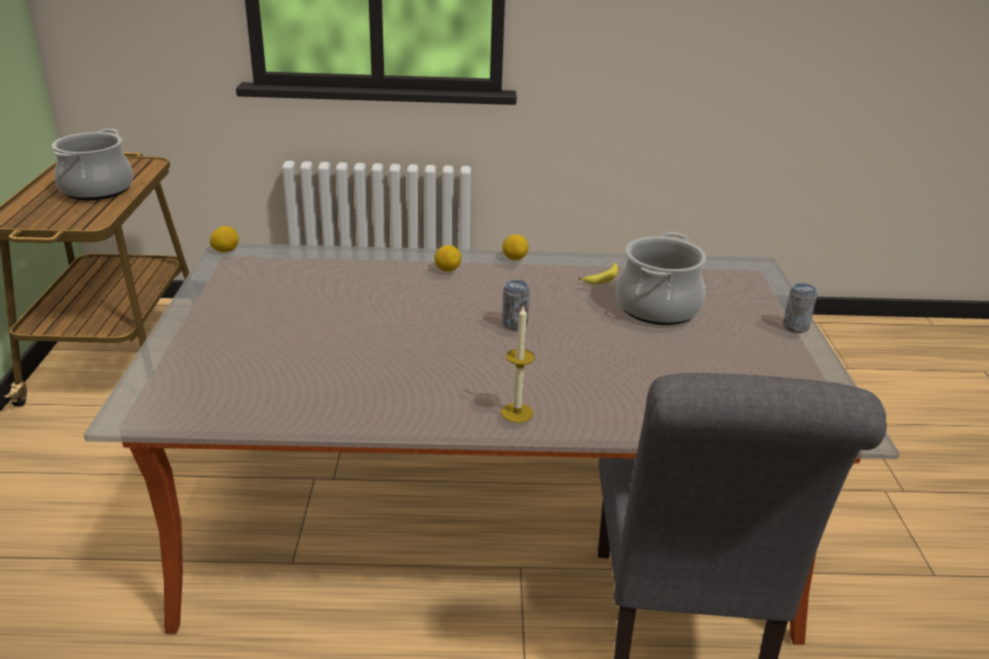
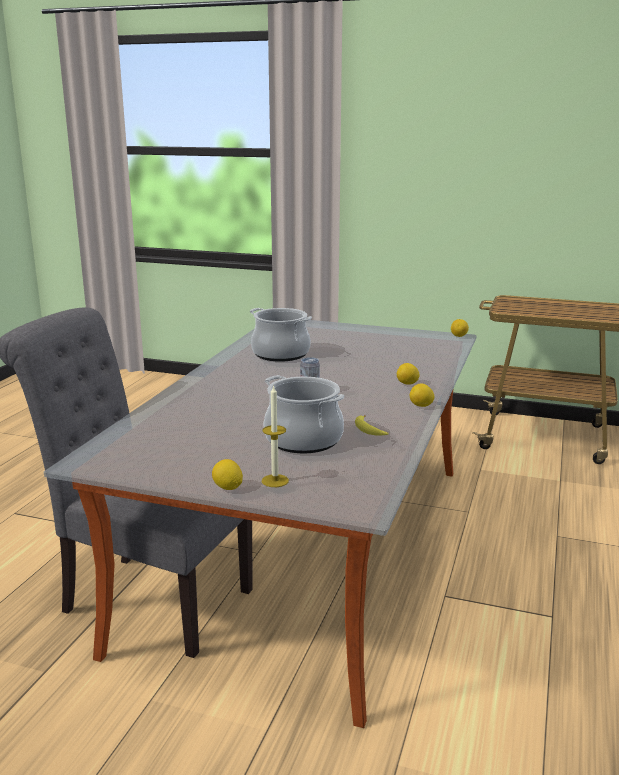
camera: 110 degrees right, 10 degrees down
cooking pot [52,129,133,200] -> cooking pot moved to [250,308,312,362]
candle [501,305,535,423] -> candle moved to [262,385,289,487]
can [783,283,817,333] -> lemon [212,459,243,490]

